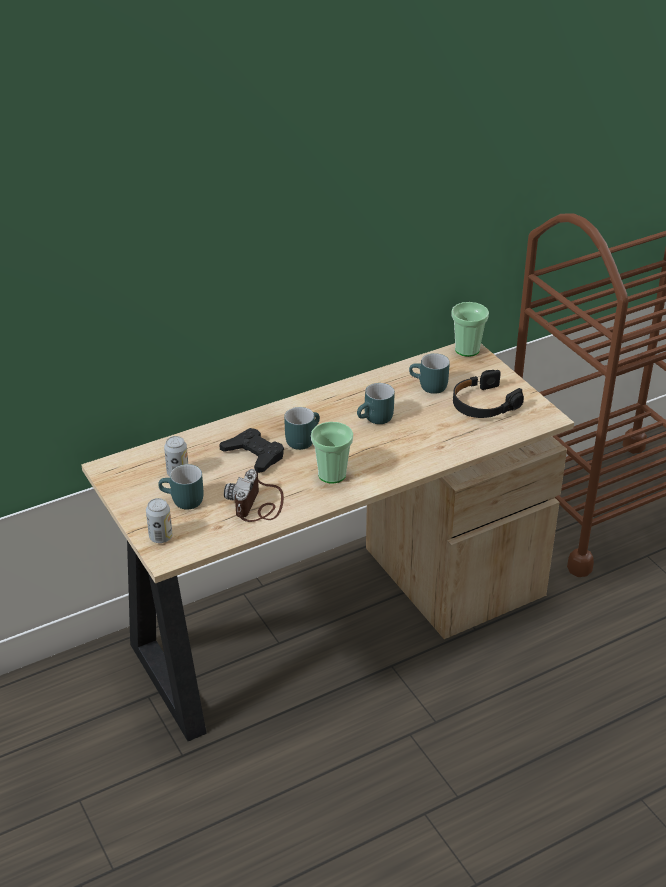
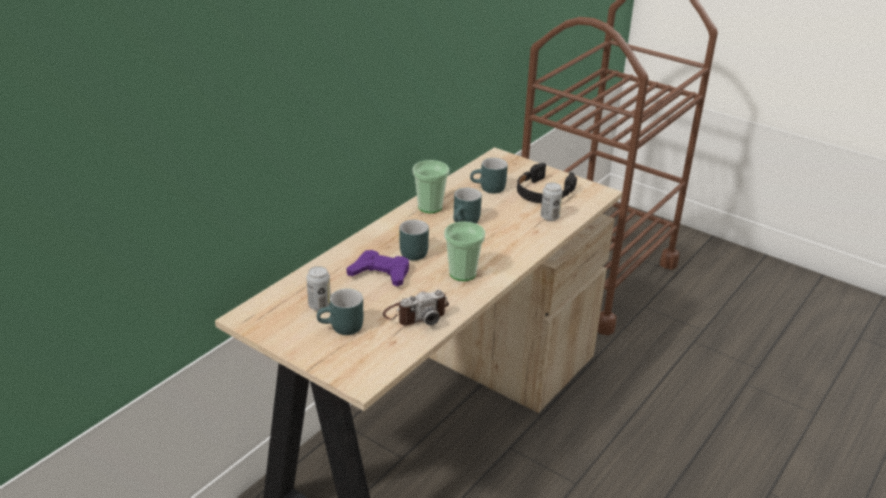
camera: 25 degrees left, 5 degrees down
can [146,498,172,543] -> can moved to [541,182,563,221]
black game controller [219,428,284,473] -> purple game controller [347,250,409,287]
camera [224,469,284,522] -> camera turned 105 degrees counterclockwise [383,290,449,326]
cup [451,302,489,357] -> cup moved to [413,160,449,213]

